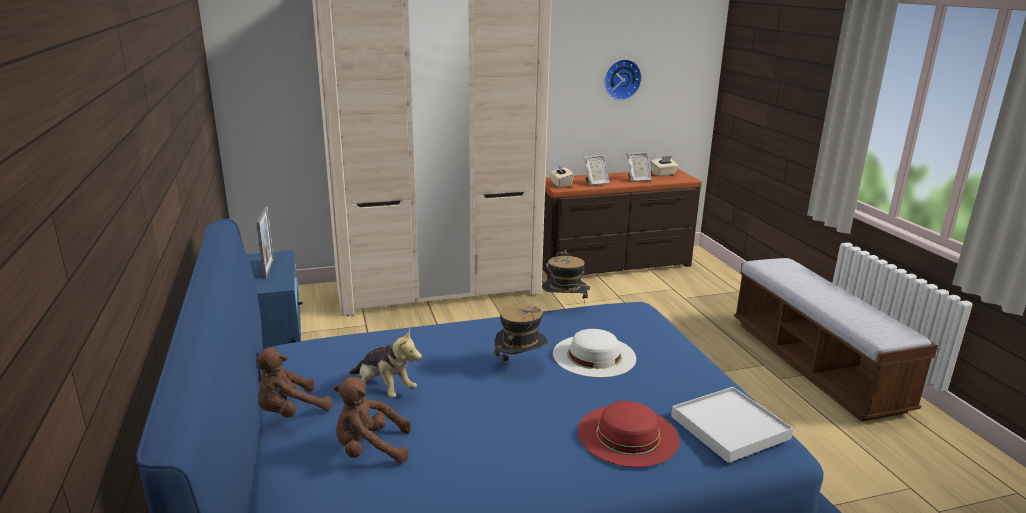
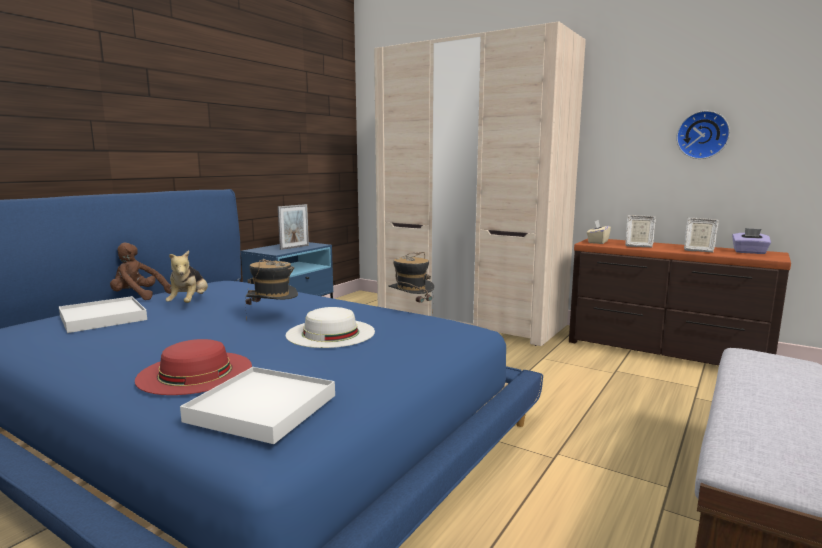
camera: 50 degrees right, 10 degrees down
brown plush toy [334,377,411,463] -> white tray [59,296,147,333]
beige tissue box [650,156,679,176] -> purple tissue box [732,228,771,254]

